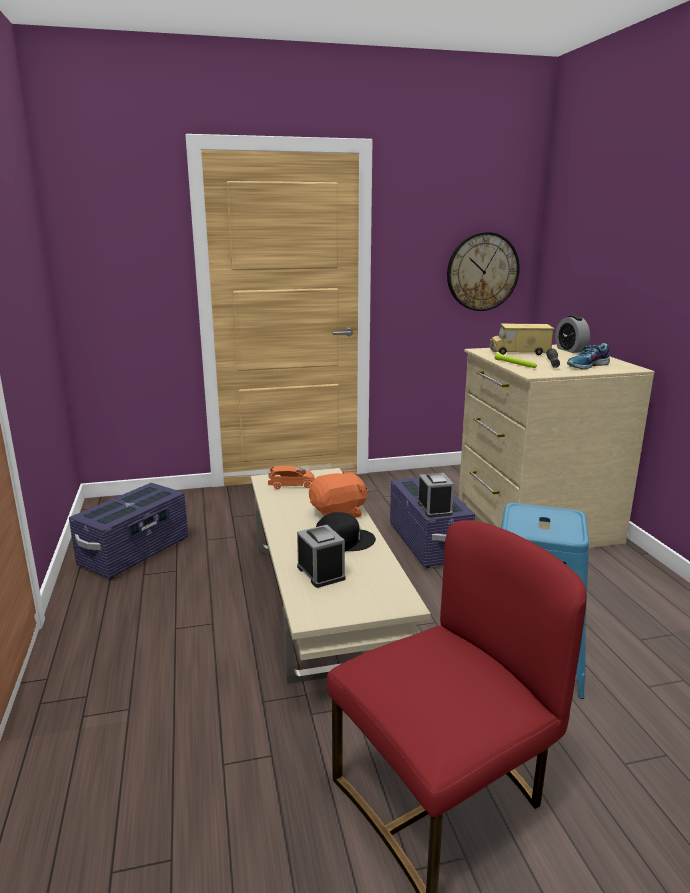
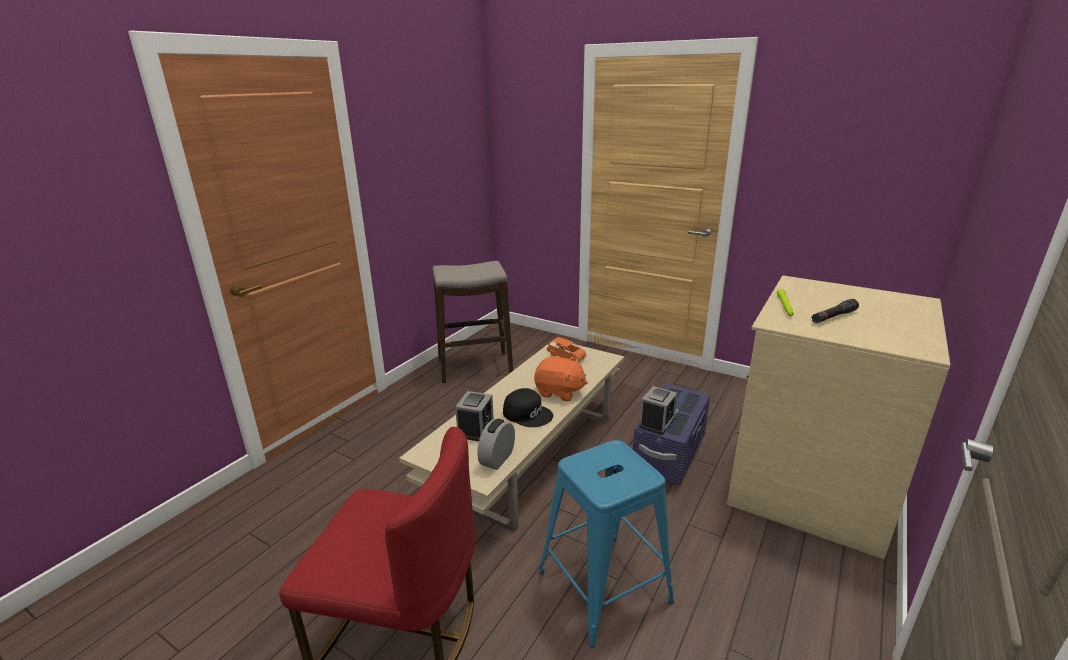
camera: 45 degrees right, 5 degrees up
purple storage box [69,483,188,579] -> stool [433,261,513,383]
wall clock [447,232,520,311] -> none
toy truck [489,324,555,355] -> none
alarm clock [555,315,590,353] -> alarm clock moved to [477,419,515,470]
shoe [567,343,610,370] -> none

